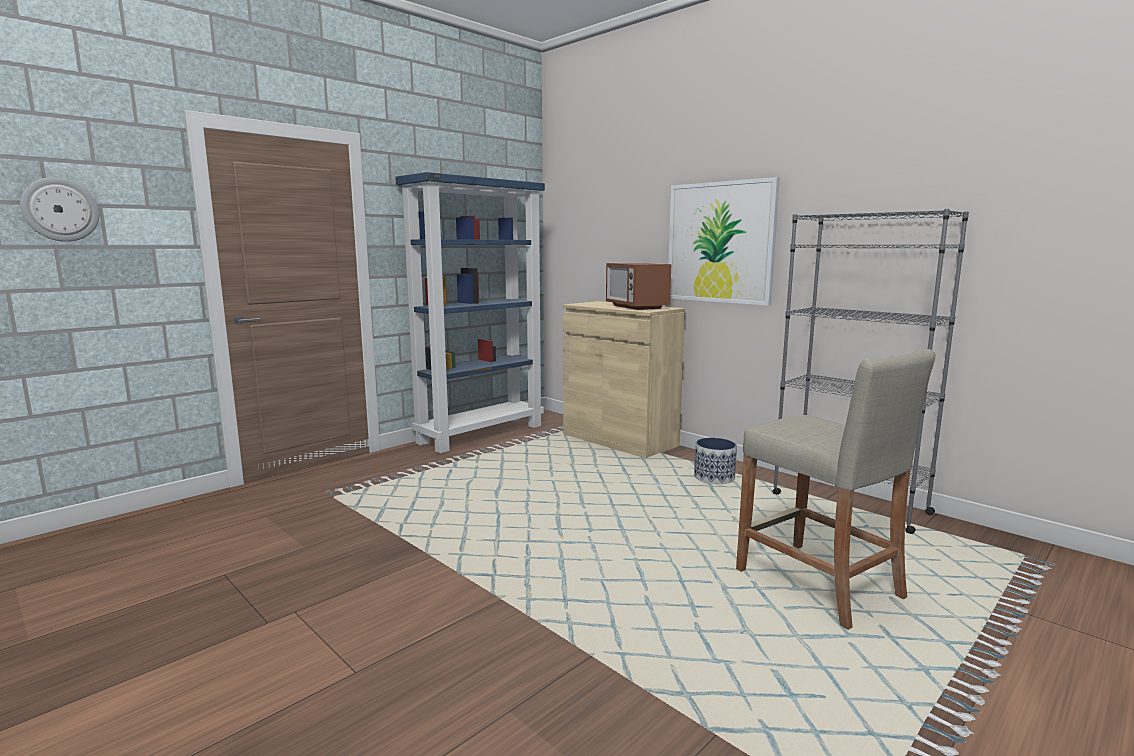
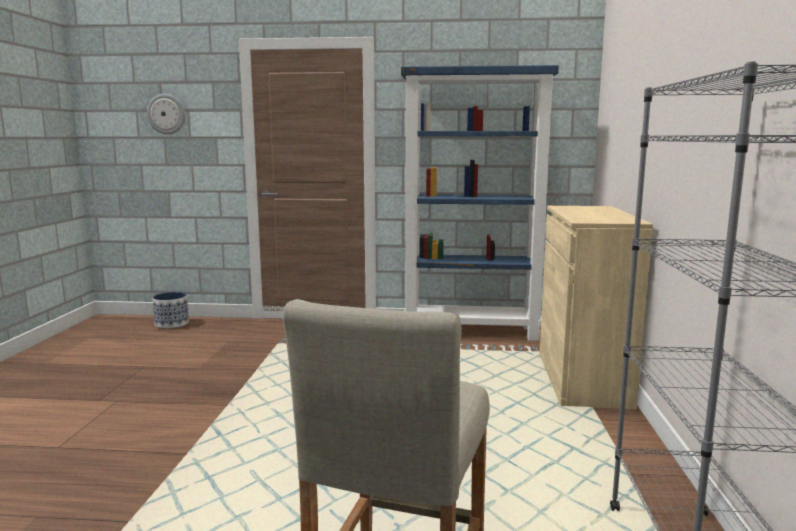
camera: 50 degrees right, 0 degrees up
microwave [606,263,671,310] -> none
picture [669,177,780,306] -> none
planter [694,438,737,484] -> planter moved to [153,292,189,328]

